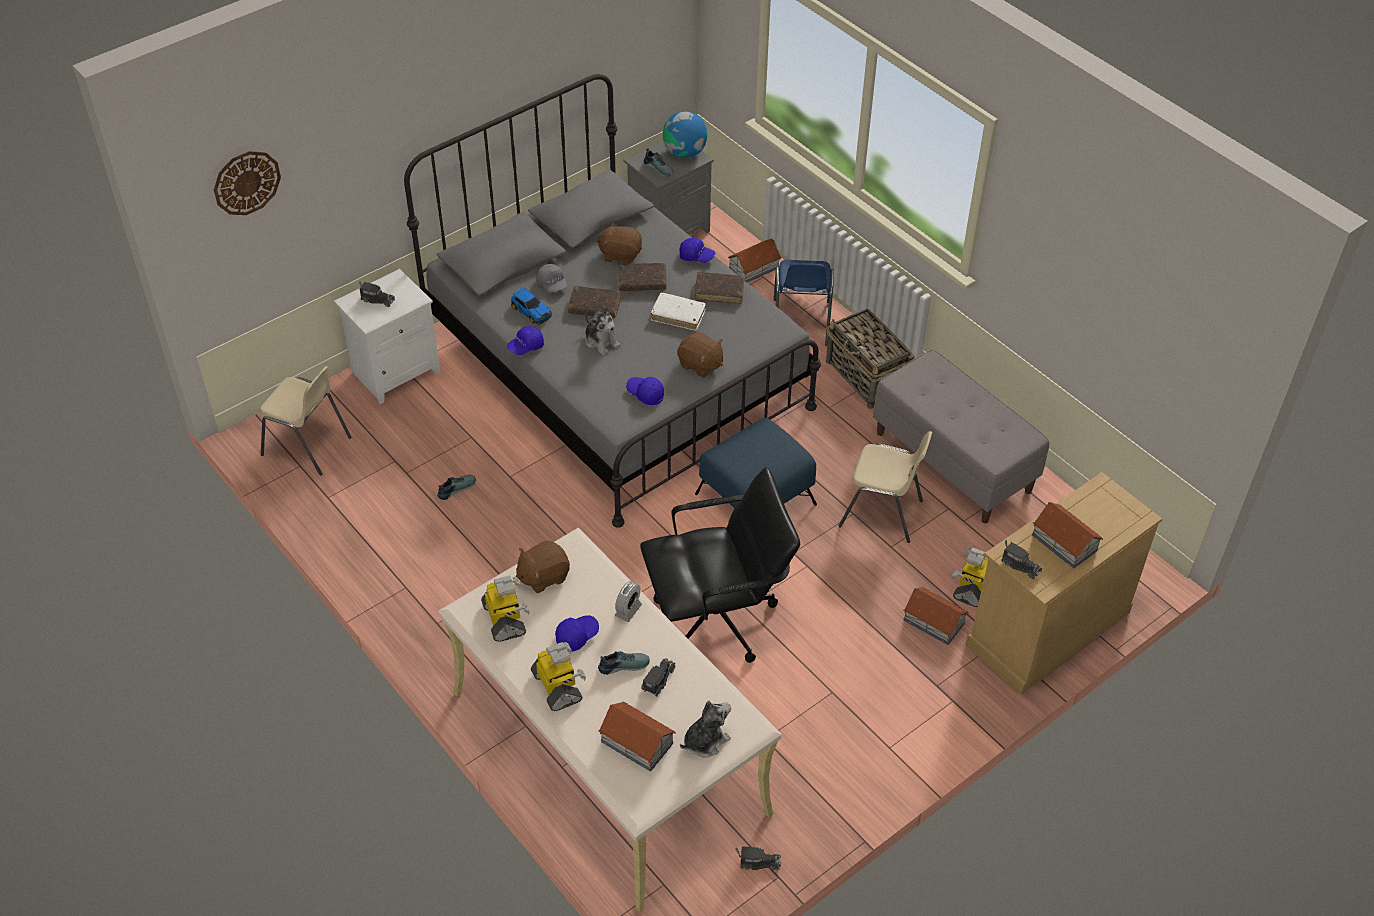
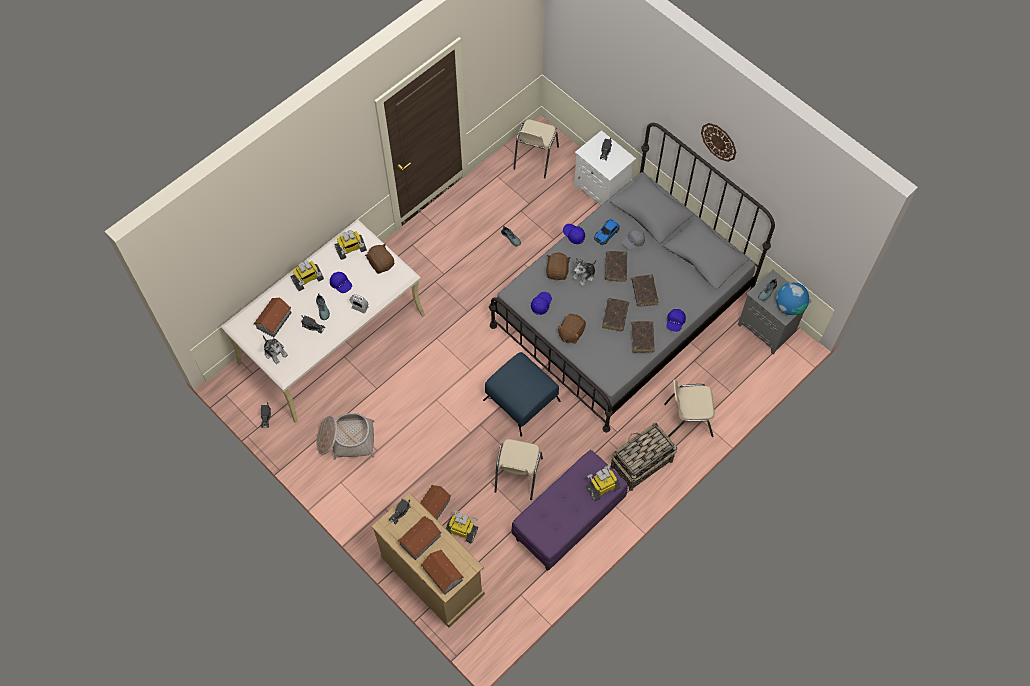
camera: 85 degrees right, 15 degrees up
wall clock [214,151,281,215] -> wall clock moved to [701,123,736,162]
brown plush toy [596,222,642,264] -> brown plush toy moved to [546,253,571,280]
black office chair [640,467,800,663] -> none
white book [651,292,706,331] -> brown book [602,298,629,331]
toy house [728,239,782,283] -> toy house moved to [421,549,464,595]
blue chair [774,260,834,346] -> beige chair [664,380,714,437]
grey bench [873,350,1049,523] -> purple bench [512,450,628,570]
none -> basket [316,413,374,460]
none -> toy robot [586,465,621,501]

